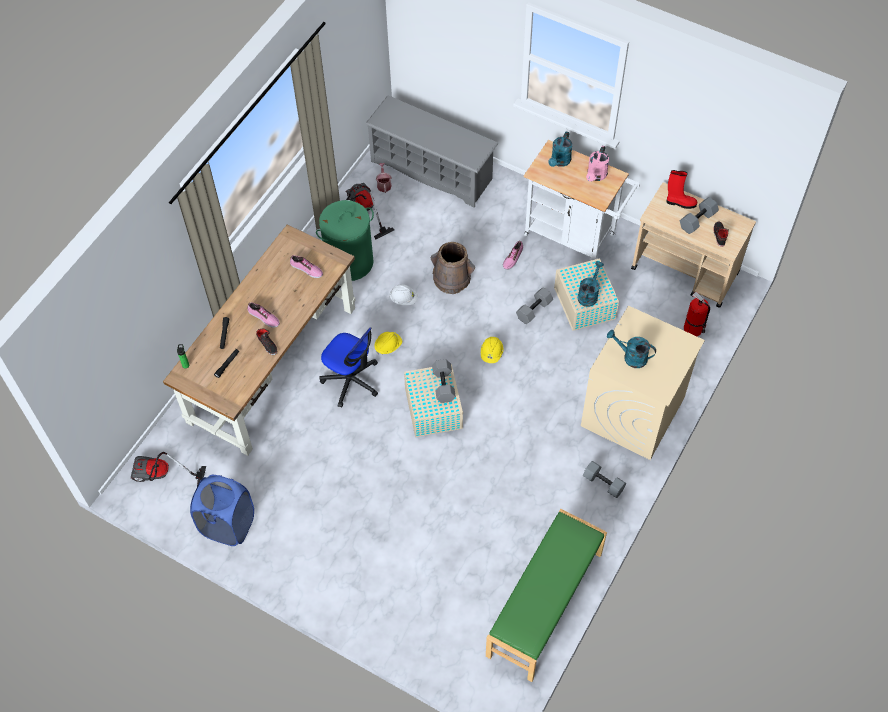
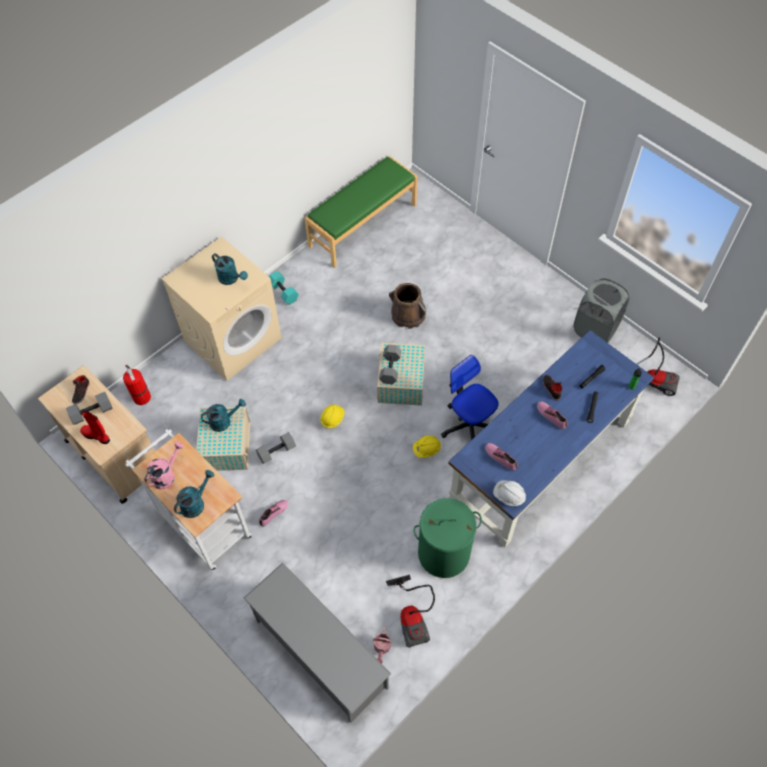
camera: 165 degrees left, 0 degrees up
brown desk [163,225,356,456] -> blue desk [448,330,654,547]
blue laundry basket [190,475,254,546] -> grey laundry basket [573,278,630,343]
white hard hat [389,284,418,305] -> white hard hat moved to [493,480,526,506]
brown bucket [431,242,475,294] -> brown bucket moved to [389,283,426,329]
turquoise watering can [578,261,604,307] -> turquoise watering can turned 150 degrees counterclockwise [201,399,246,432]
grey dumbbell [583,461,626,498] -> turquoise dumbbell [269,271,299,305]

